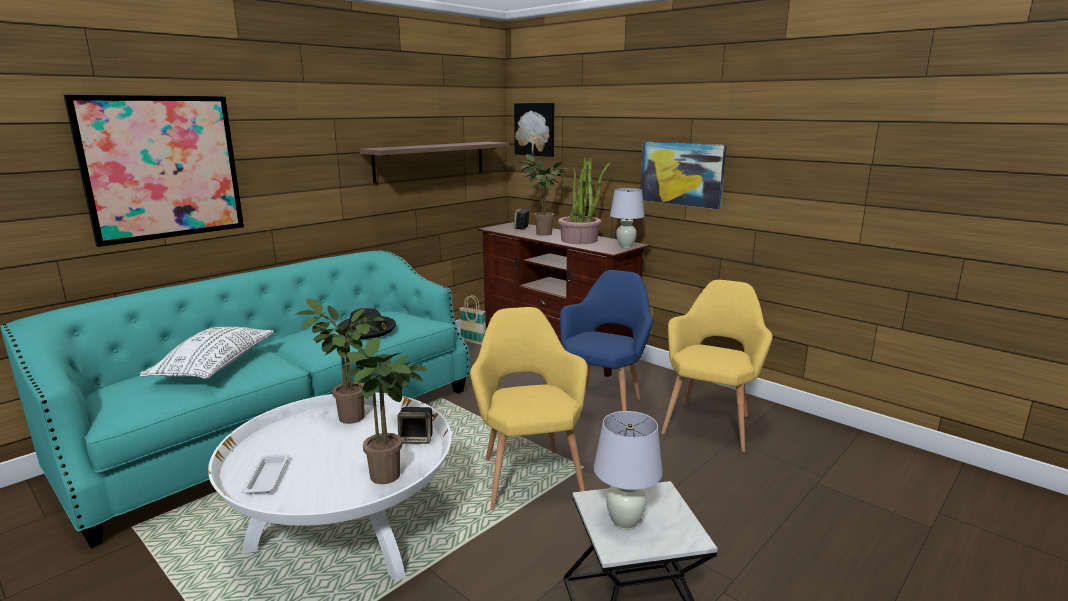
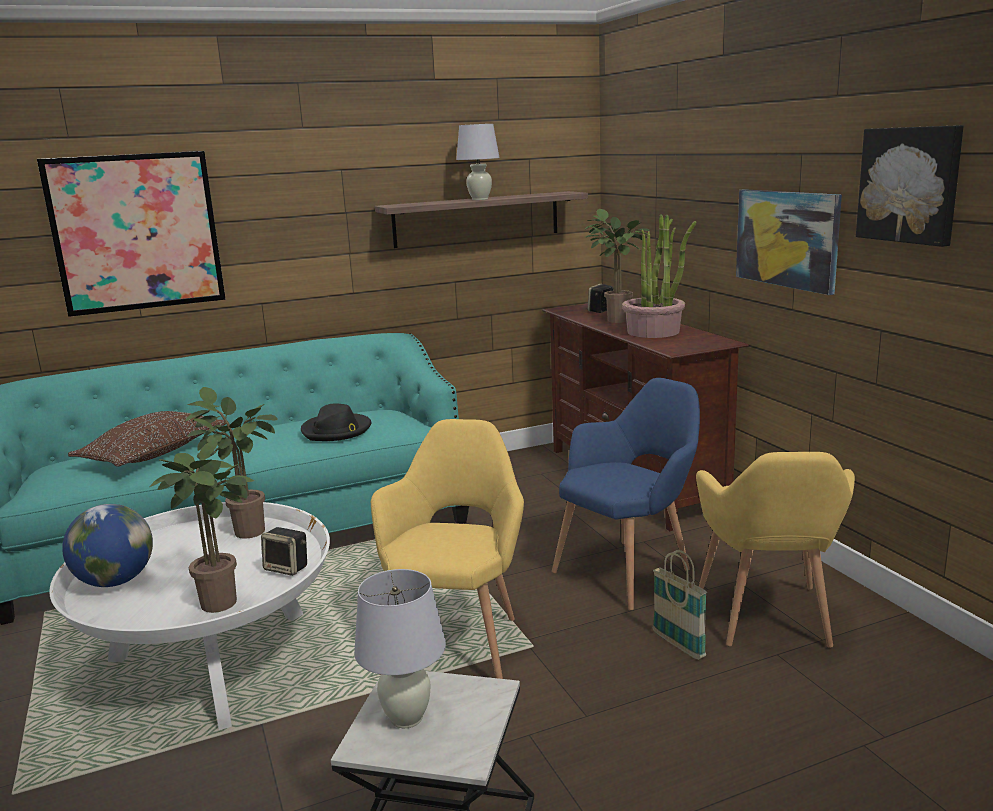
camera: 25 degrees right, 0 degrees up
white pillow [140,327,274,379] -> brown pillow [68,411,226,467]
white tray [242,454,289,494] -> globe [62,504,153,587]
basket [459,295,486,345] -> basket moved to [653,550,707,660]
picture [514,103,555,157] -> picture moved to [856,125,963,247]
white table lamp [610,188,644,248] -> white table lamp moved to [456,124,500,200]
yellow armchair [661,280,773,453] -> yellow armchair turned 135 degrees clockwise [696,452,855,648]

